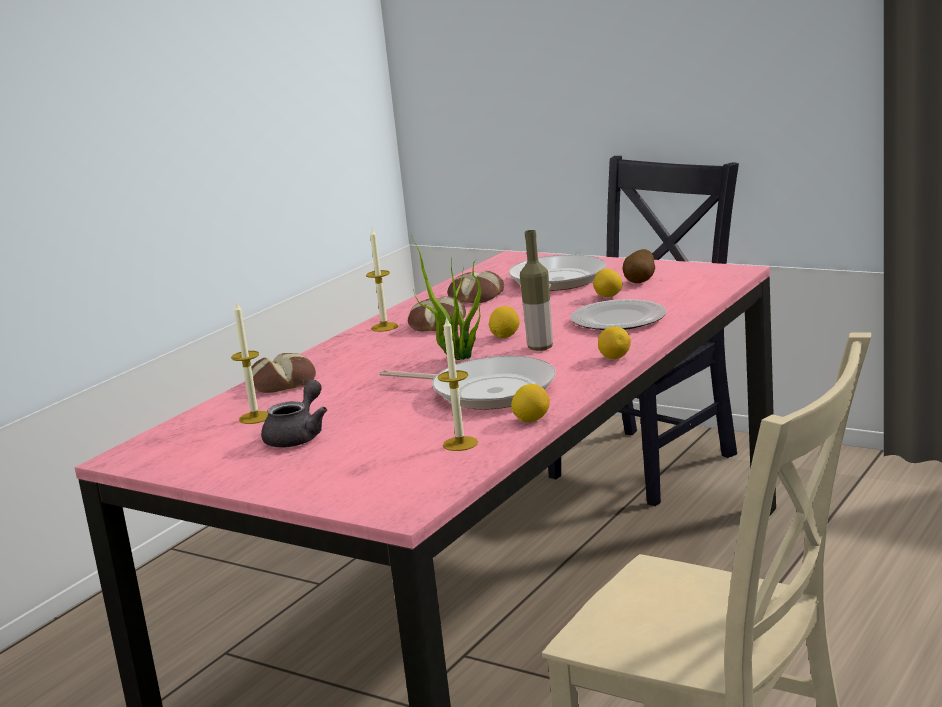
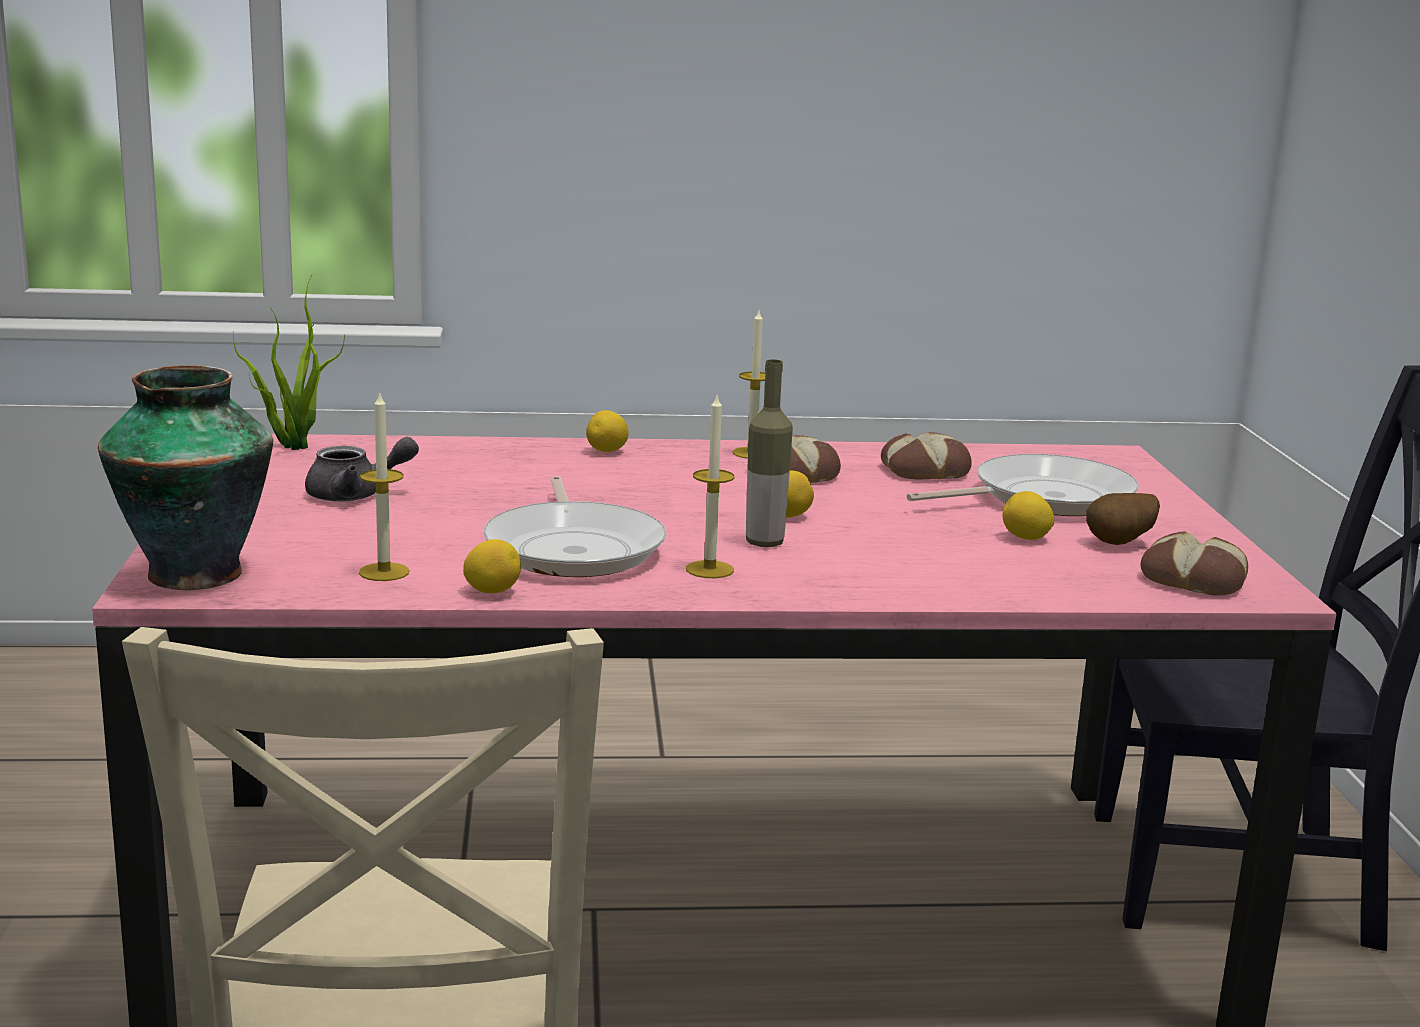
camera: 50 degrees right, 0 degrees up
candle [231,301,268,424] -> candle moved to [686,395,735,578]
bread [251,353,316,393] -> bread moved to [1141,532,1248,596]
potted plant [412,237,482,360] -> potted plant moved to [233,275,345,450]
plate [570,299,667,330] -> none
lemon [598,326,631,359] -> lemon moved to [586,410,629,452]
none -> vase [98,365,273,590]

